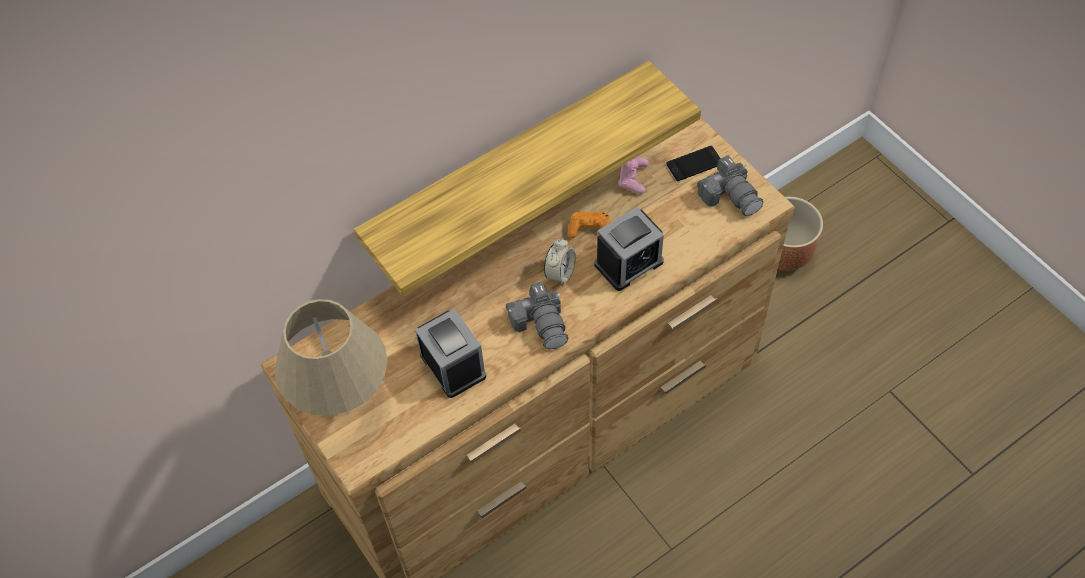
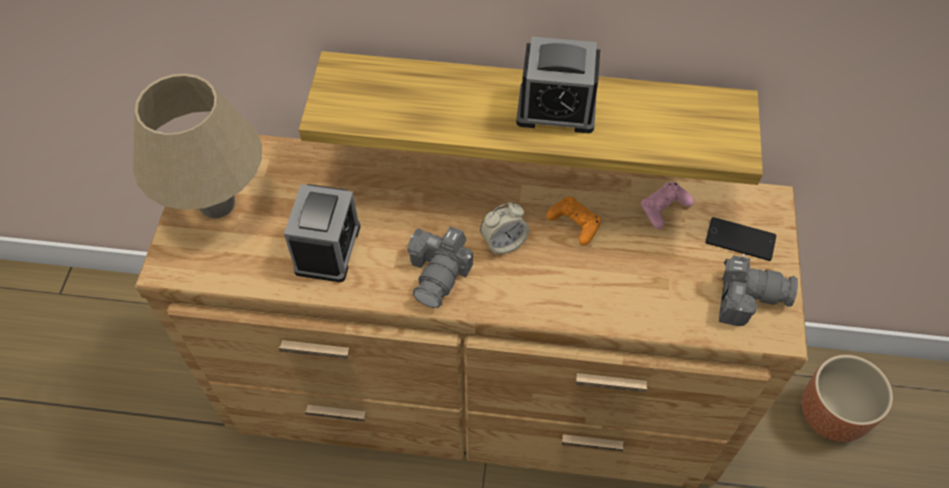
camera: 40 degrees right, 0 degrees up
alarm clock [594,207,664,291] -> alarm clock moved to [516,37,600,133]
camera [697,156,763,216] -> camera turned 90 degrees counterclockwise [719,254,798,326]

